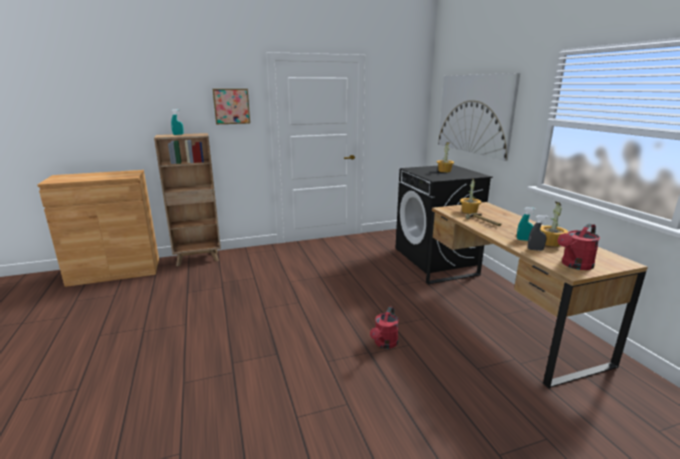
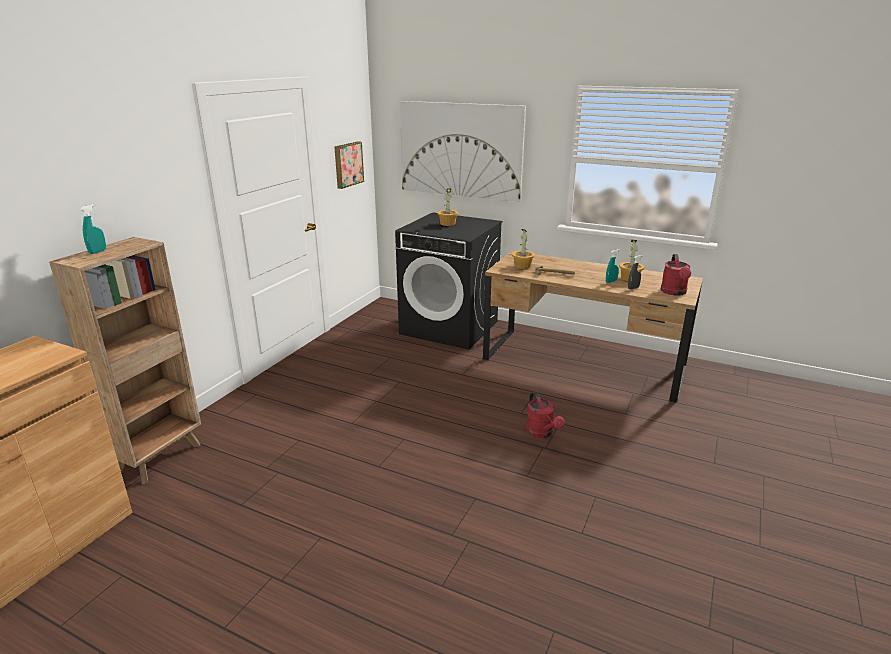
camera: 45 degrees left, 5 degrees up
picture [213,89,250,124] -> picture moved to [335,141,364,189]

